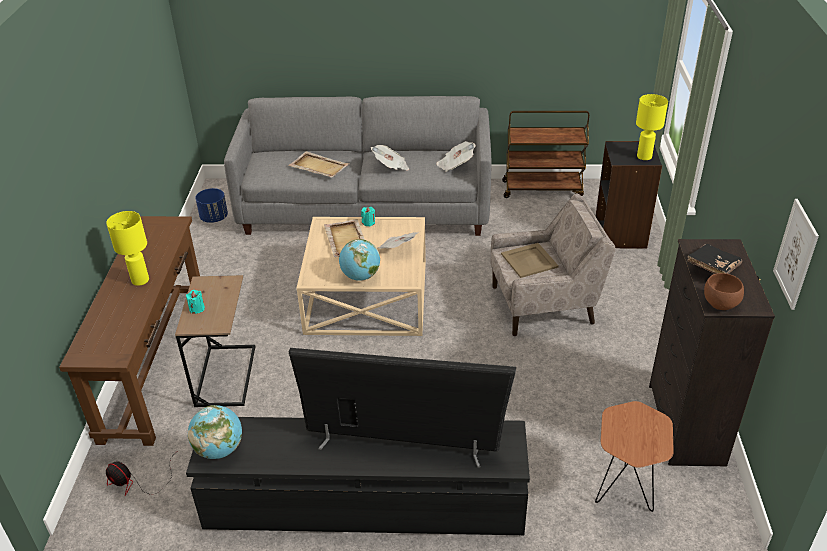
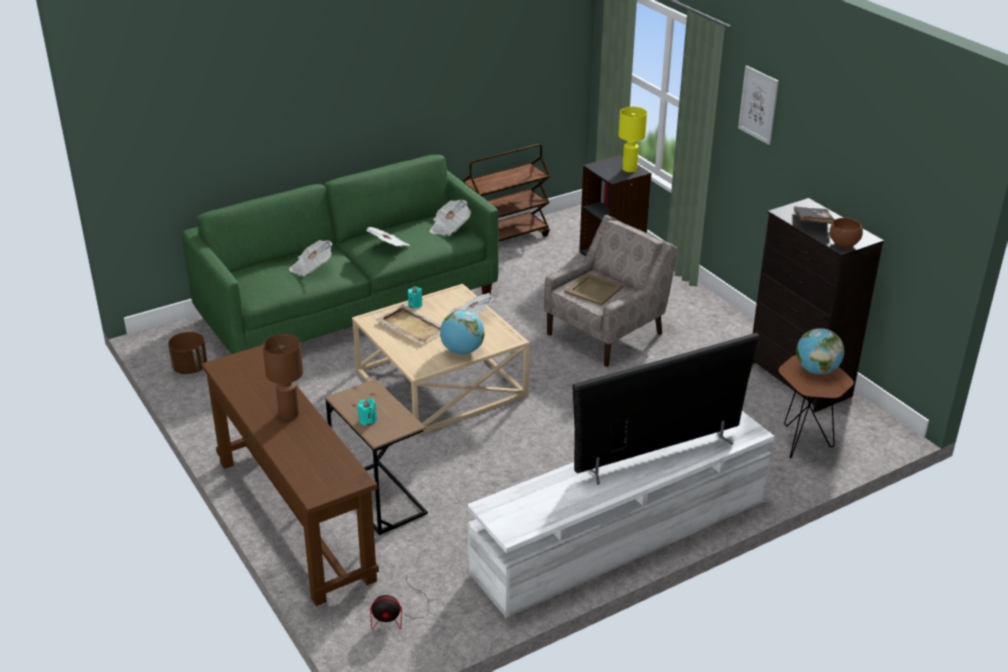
camera: 35 degrees left, 5 degrees down
yellow table lamp [106,211,149,286] -> brown table lamp [263,334,303,420]
black tv stand [186,417,530,535] -> white tv stand [468,411,775,617]
globe [188,405,242,459] -> globe moved to [796,328,844,375]
blue planter [196,188,228,223] -> brown planter [168,332,207,374]
grey sofa [224,96,491,236] -> green sofa [182,155,499,354]
beige tray [288,151,350,177] -> newspaper [289,240,333,277]
picture [773,199,819,310] -> picture moved to [738,66,779,145]

